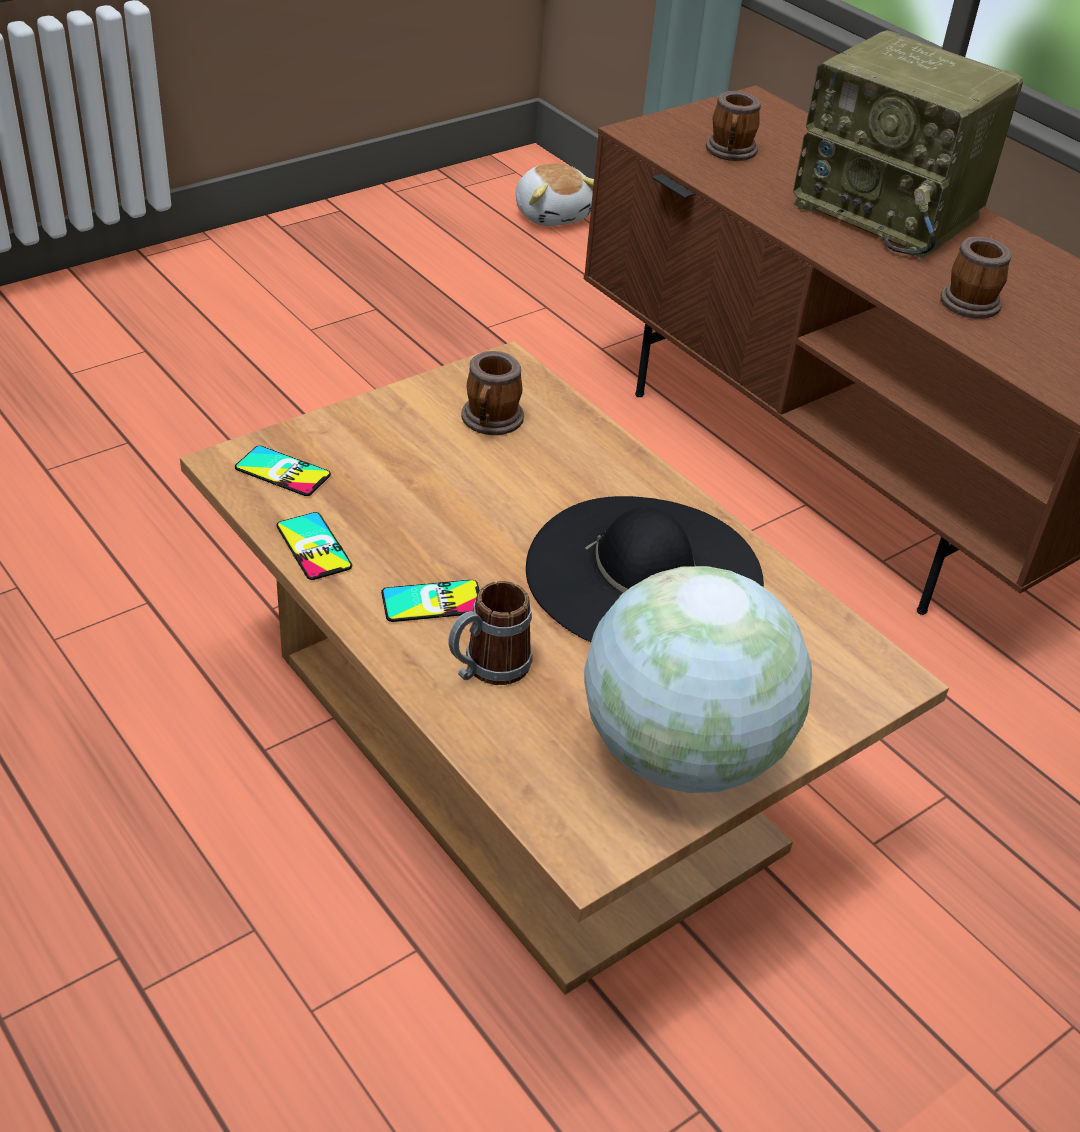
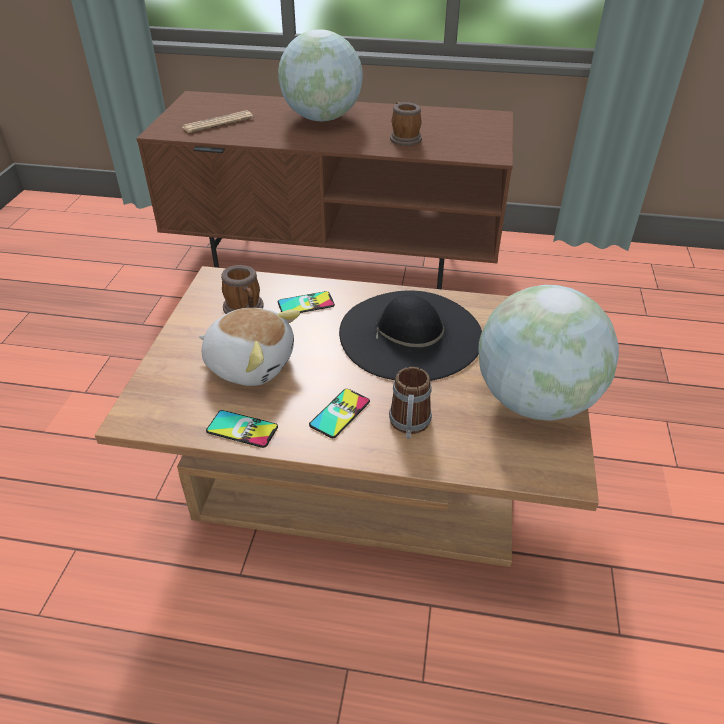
camera: 40 degrees left, 0 degrees up
phone [235,446,331,496] -> phone moved to [278,291,335,313]
plush toy [516,163,594,226] -> plush toy moved to [199,308,300,386]
mug [706,91,761,161] -> newspaper [182,110,253,133]
radio [793,30,1023,259] -> globe [278,29,363,121]

